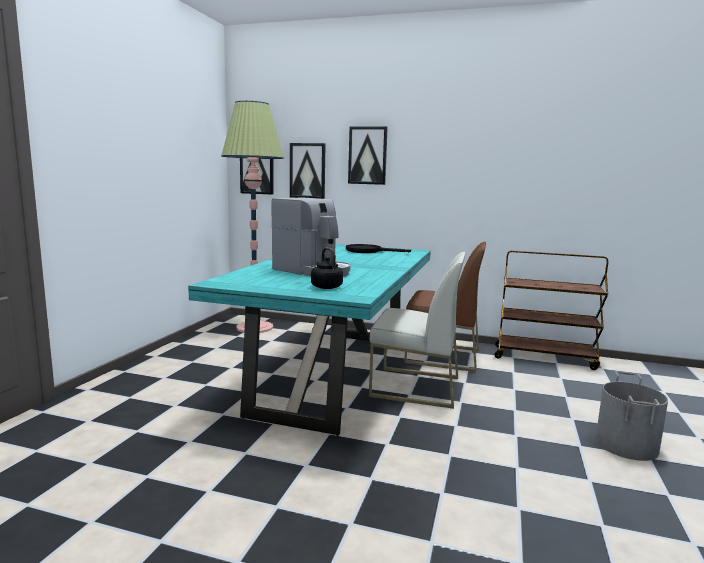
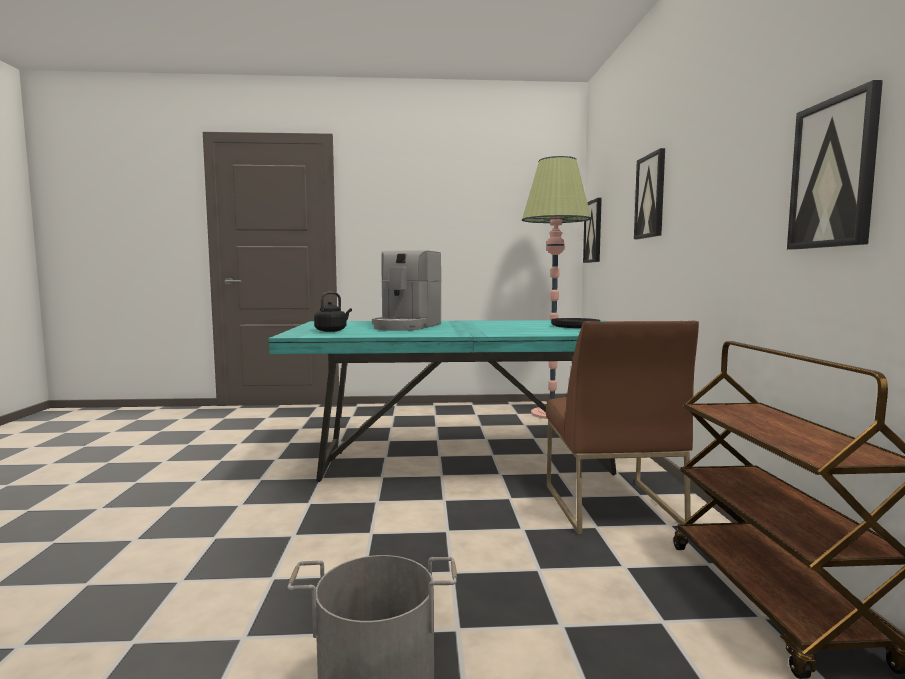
camera: 70 degrees right, 5 degrees down
picture [290,143,326,199] -> picture moved to [787,80,883,250]
white chair [369,252,466,409] -> none

